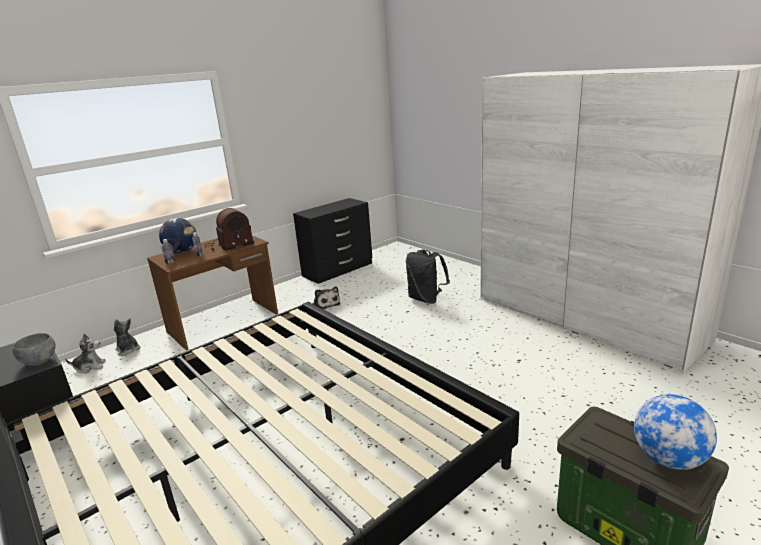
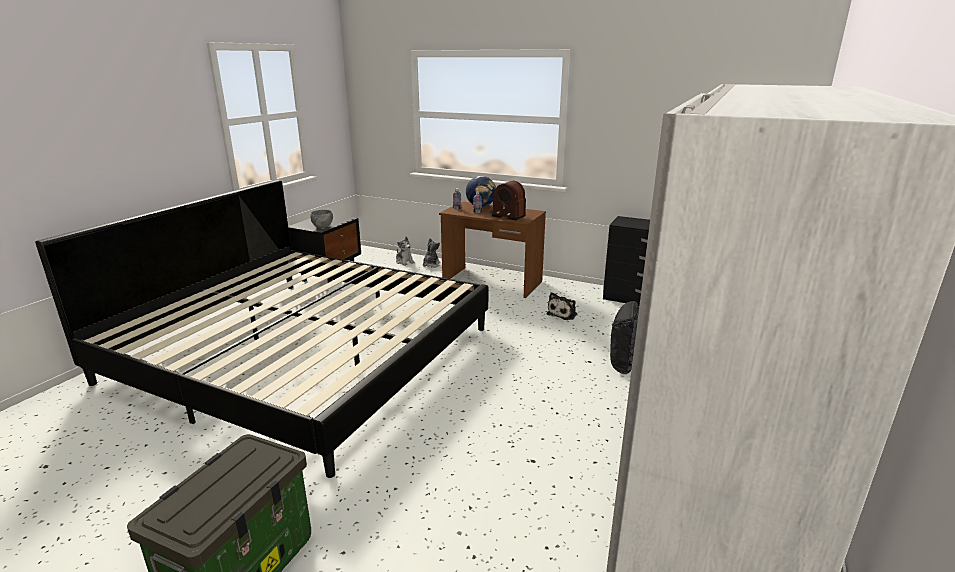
camera: 65 degrees right, 0 degrees up
globe [634,394,717,470] -> none

